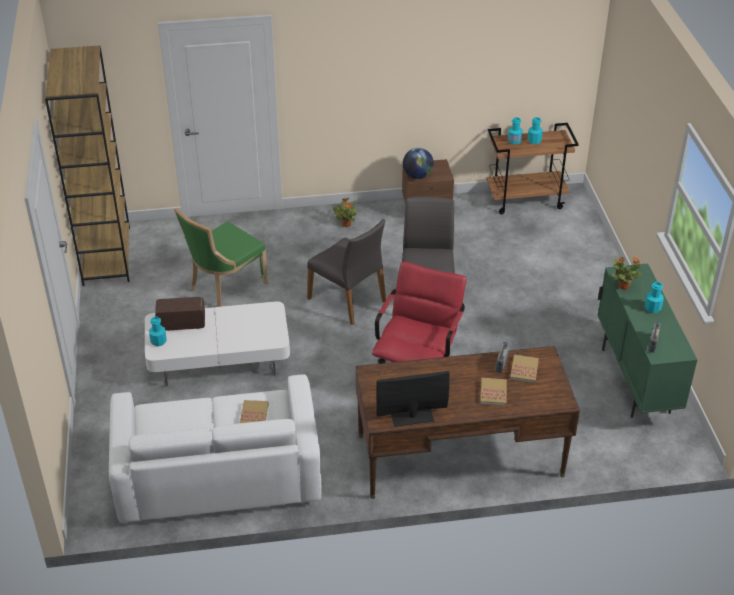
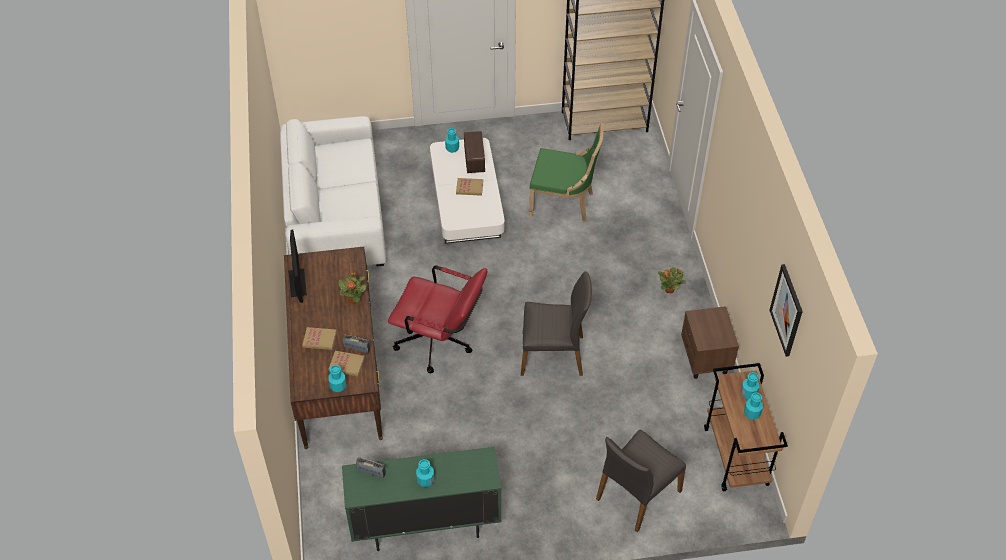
camera: 90 degrees right, 10 degrees up
green chair [174,207,269,307] -> green chair turned 150 degrees clockwise [528,123,604,222]
book [240,400,269,423] -> book moved to [456,178,483,196]
grey chair [307,219,386,325] -> grey chair moved to [596,429,686,532]
globe [403,148,434,179] -> none
potted plant [612,257,642,290] -> potted plant moved to [338,272,367,304]
none -> turquoise bottle [329,365,346,392]
none -> picture [769,264,803,357]

